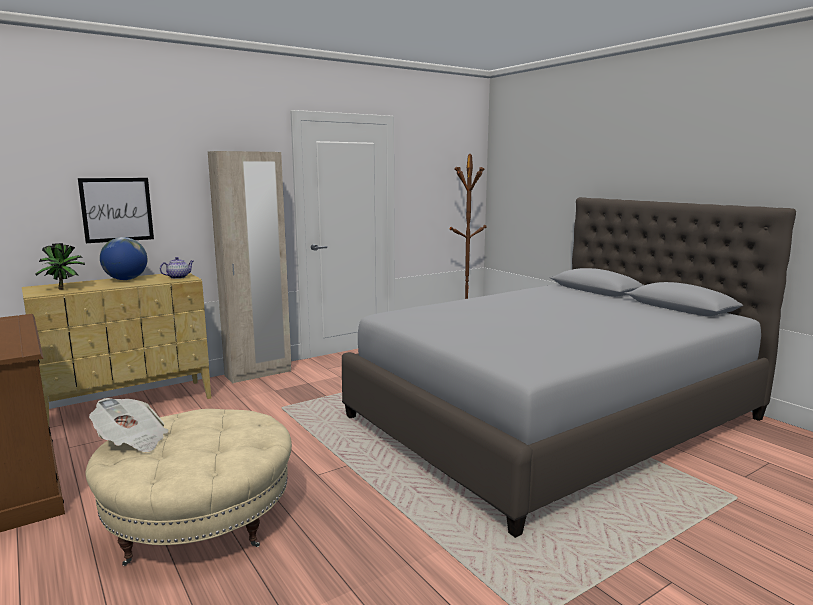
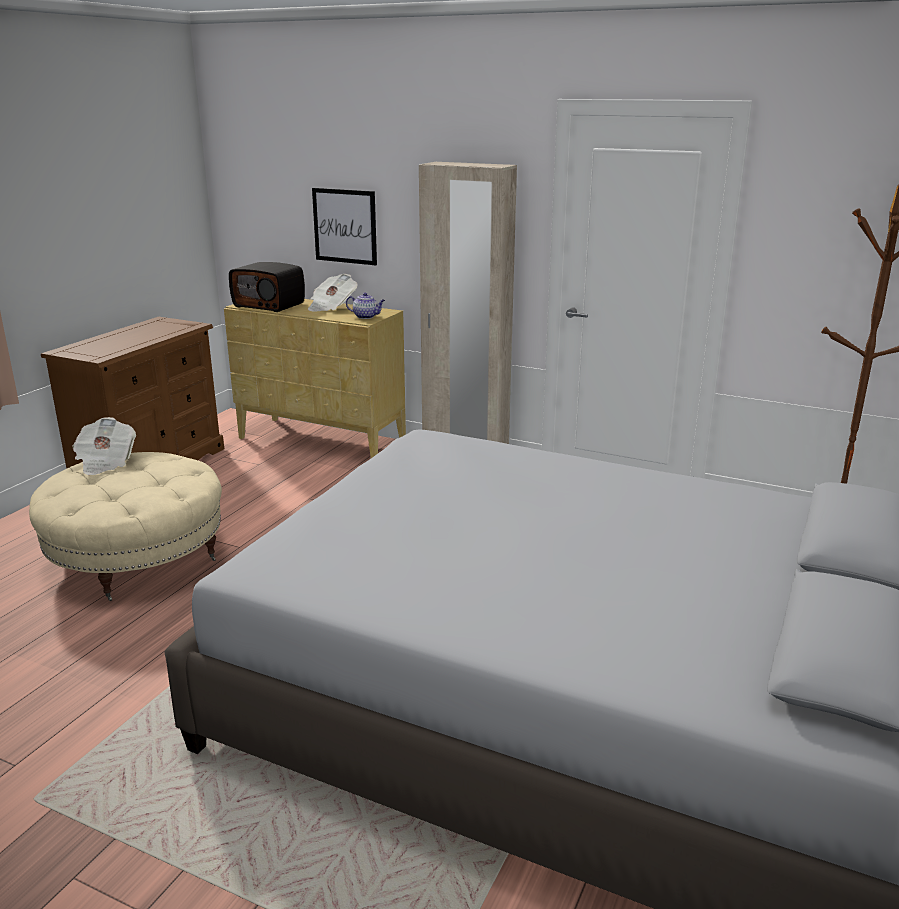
camera: 60 degrees right, 10 degrees up
potted plant [35,243,85,289] -> radio [229,262,305,312]
globe [100,237,147,280] -> newspaper [308,274,357,312]

